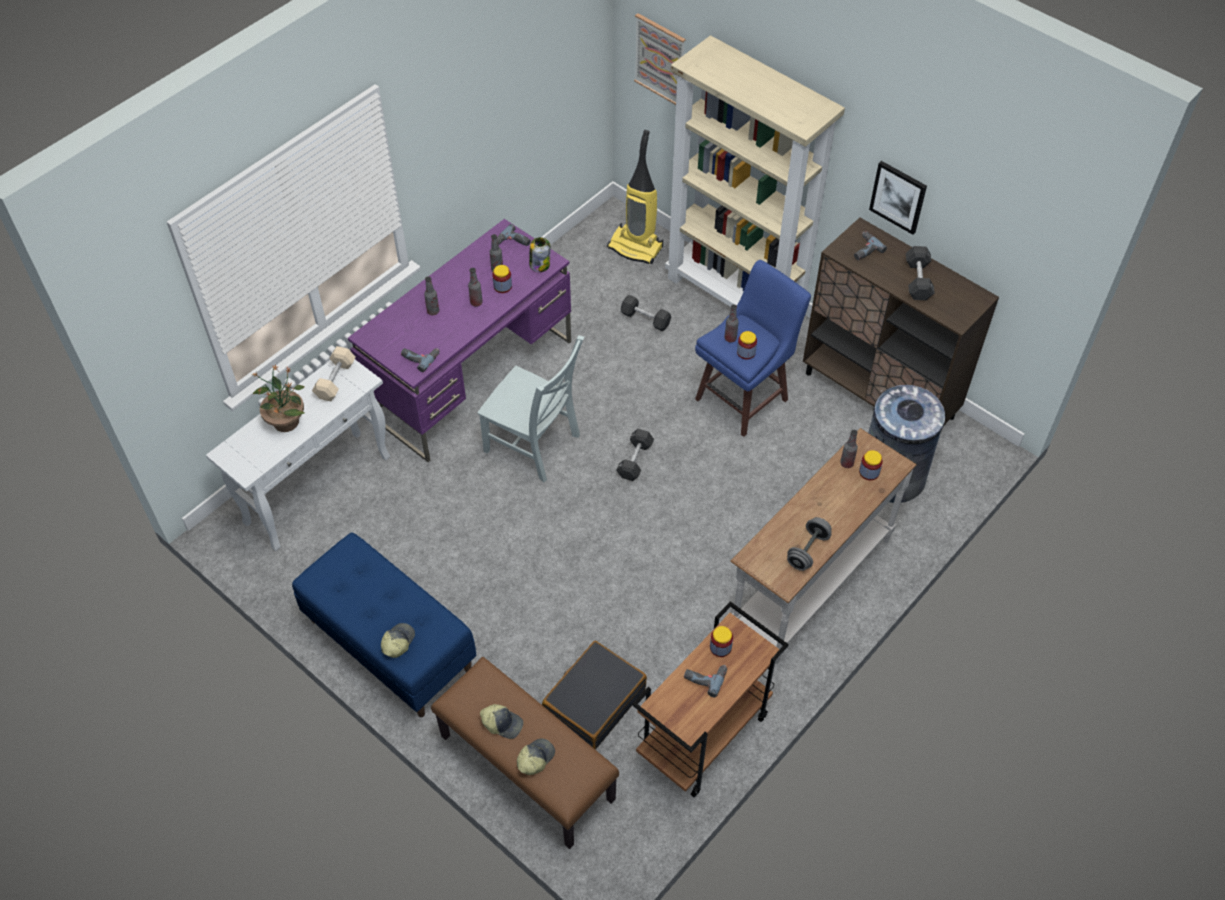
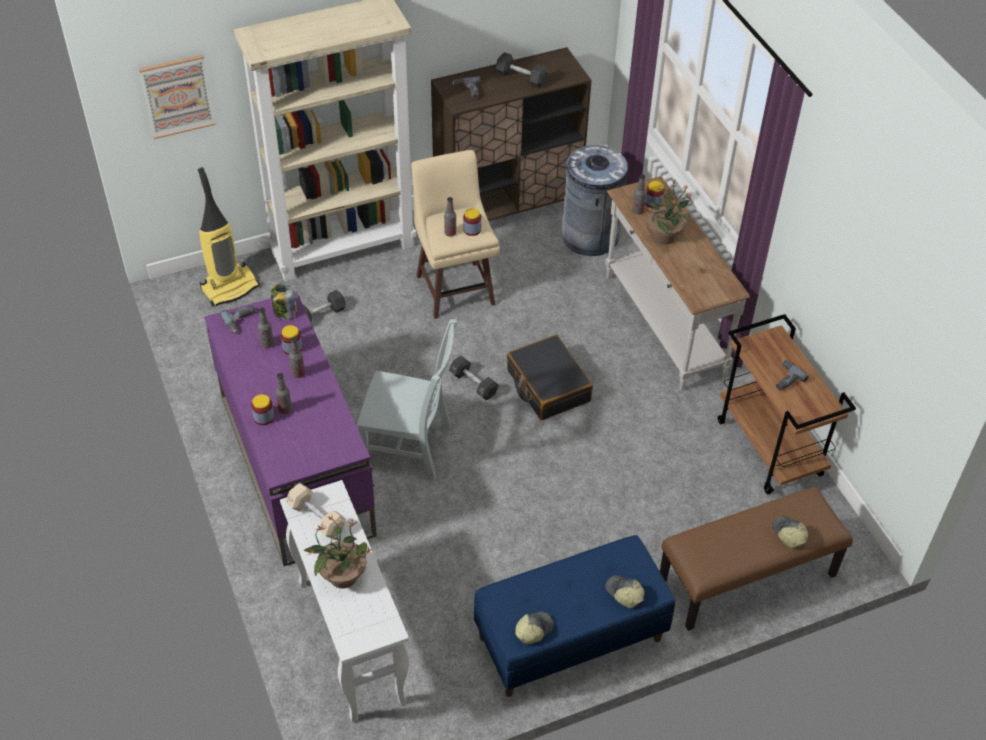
camera: 65 degrees left, 5 degrees down
power drill [401,348,440,372] -> none
grey chair [477,335,584,482] -> grey chair turned 45 degrees clockwise [357,319,457,480]
cap [480,704,523,739] -> cap moved to [515,612,554,644]
black suitcase [542,641,647,750] -> black suitcase moved to [507,335,593,420]
blue stool [695,260,811,437] -> beige stool [411,150,500,319]
jar [710,626,733,657] -> jar moved to [251,394,274,425]
grey dumbbell [787,517,831,571] -> none
picture [869,161,927,235] -> none
none -> potted plant [647,179,692,245]

